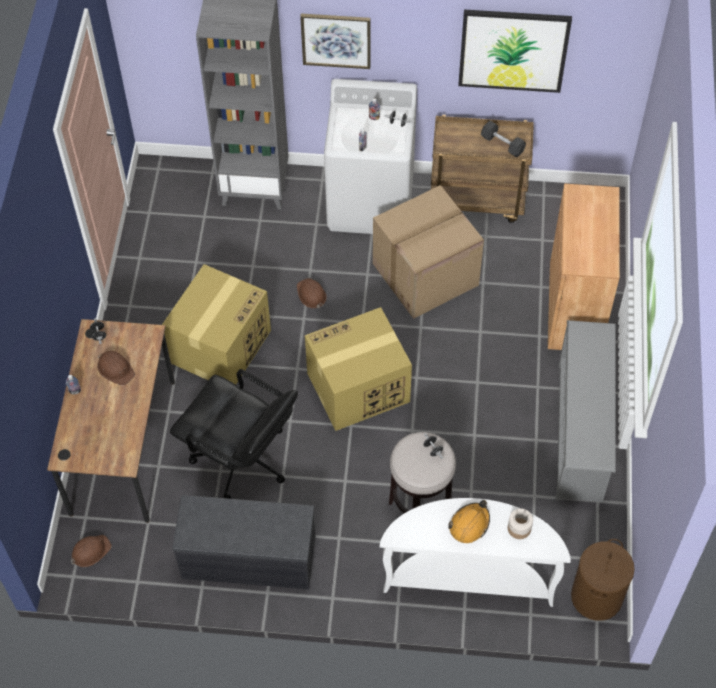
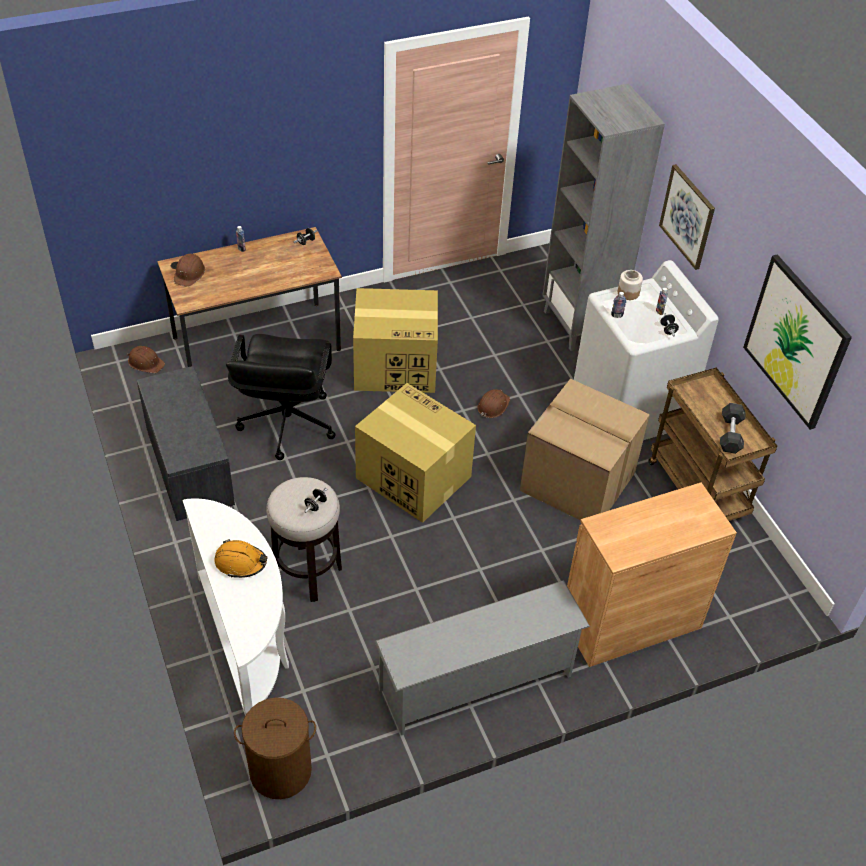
camera: 60 degrees right, 10 degrees down
brown hard hat [97,351,135,385] -> brown hard hat moved to [174,254,205,287]
jar [508,508,533,539] -> jar moved to [618,270,643,300]

